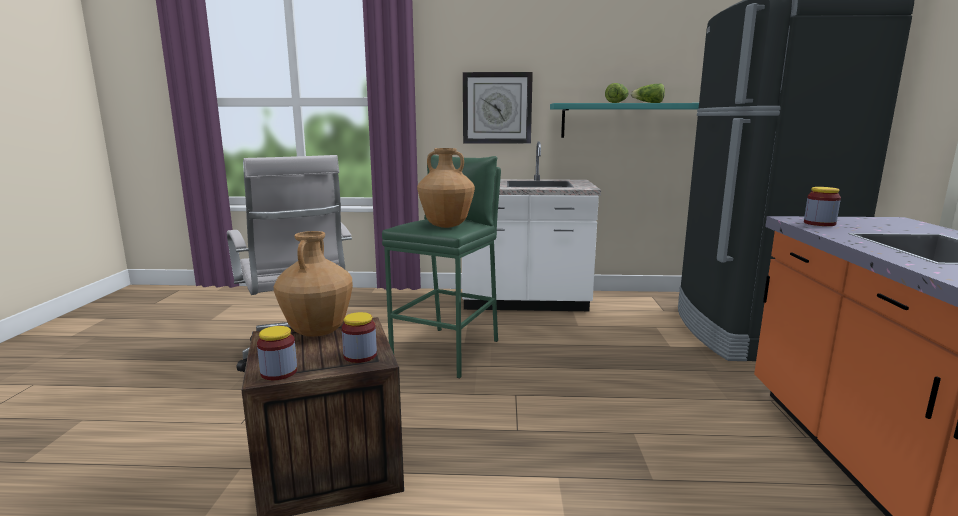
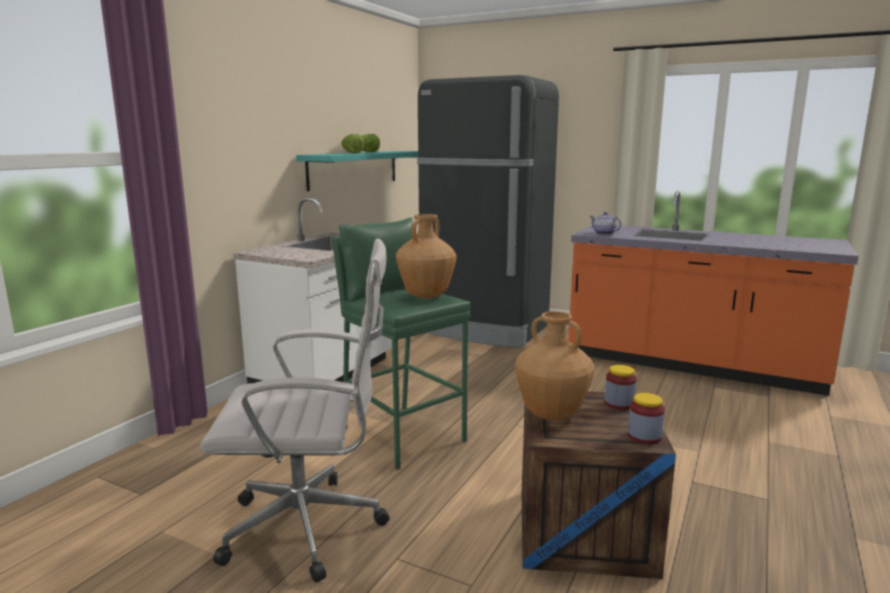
camera: 65 degrees left, 0 degrees up
wall clock [463,72,533,144] -> none
jar [804,187,841,226] -> teapot [590,212,621,235]

